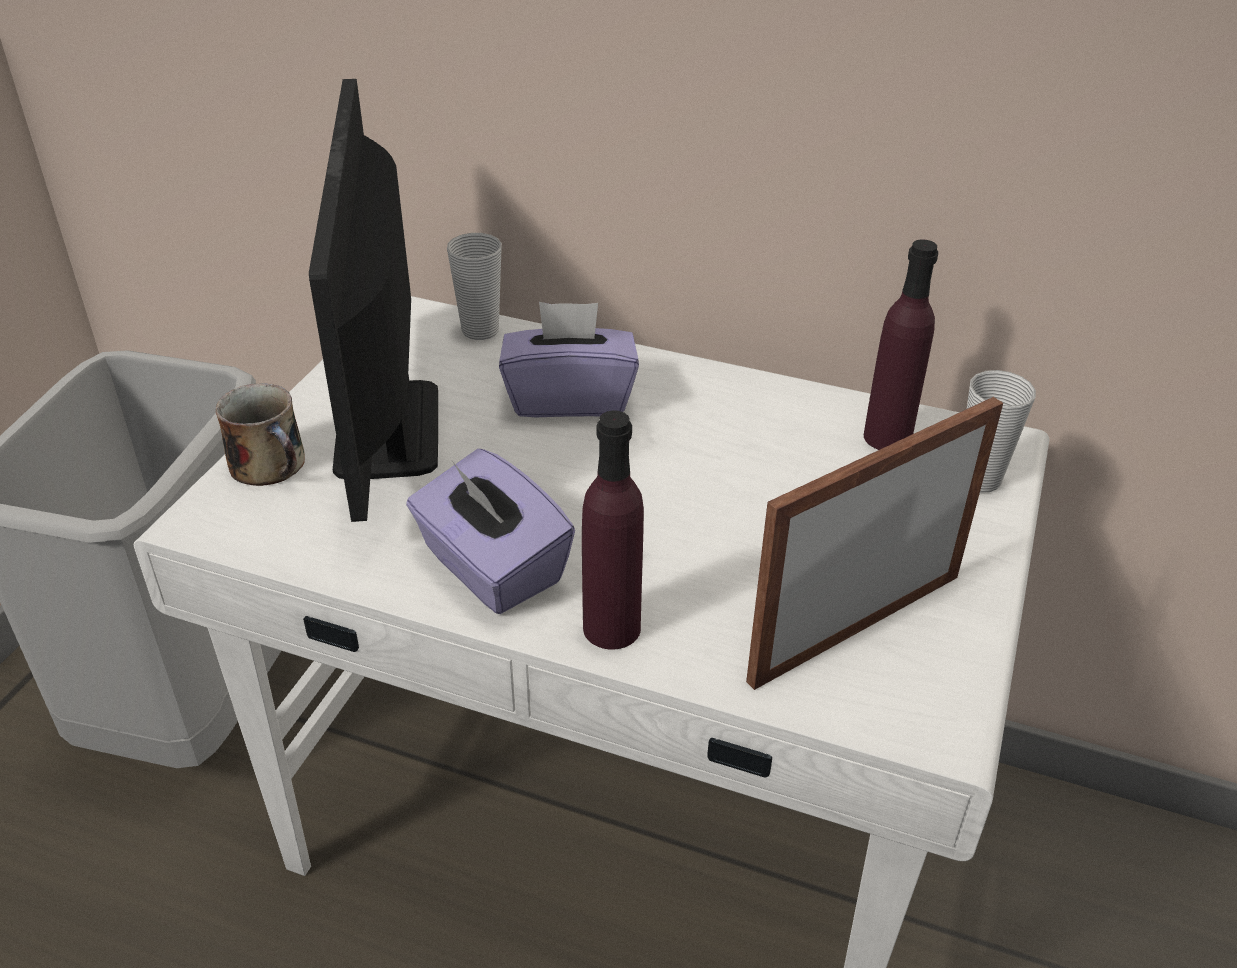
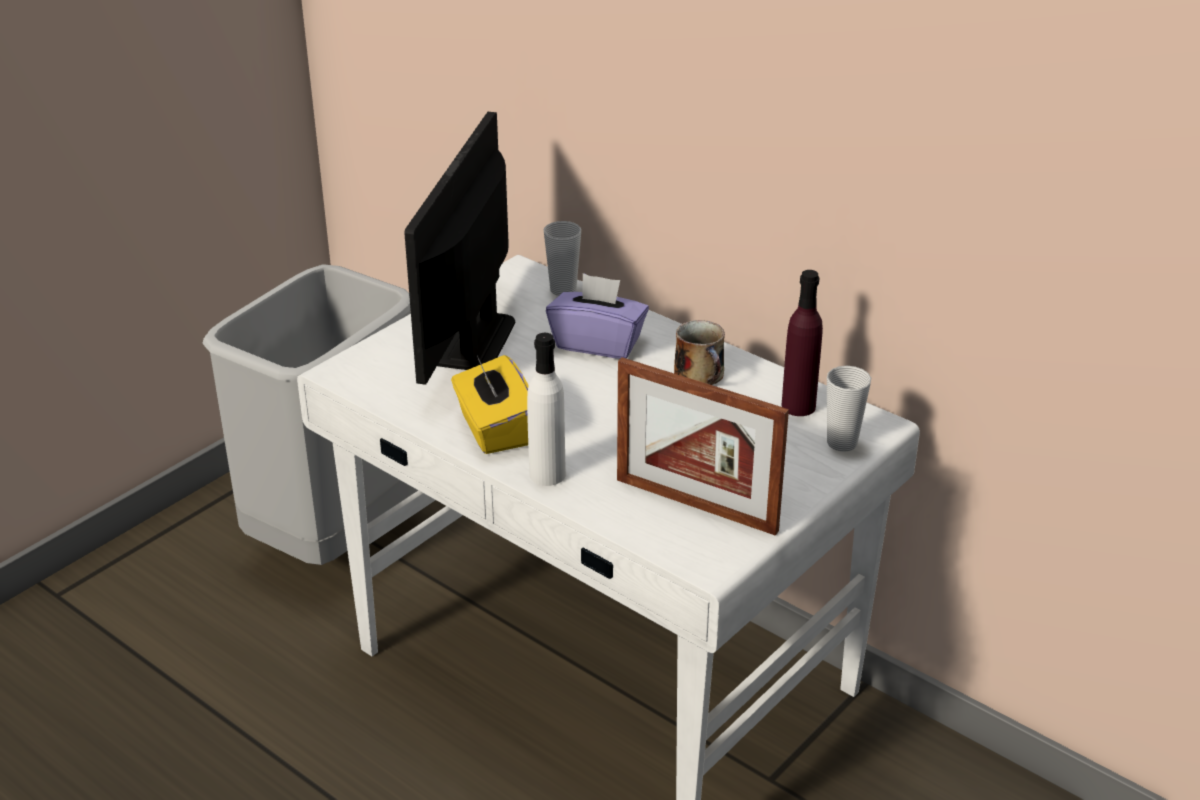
camera: 20 degrees right, 5 degrees down
mug [216,383,305,486] -> mug moved to [674,320,725,385]
purple tissue box [406,449,575,614] -> yellow tissue box [451,355,529,454]
purple bottle [582,410,644,650] -> white bottle [527,333,566,486]
picture frame [746,397,1003,690] -> picture frame turned 135 degrees counterclockwise [617,357,789,536]

